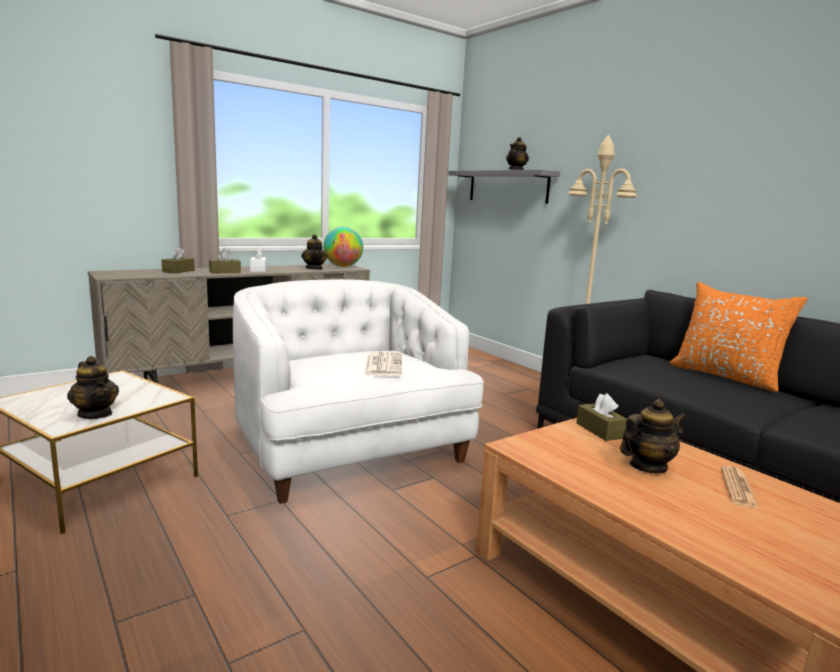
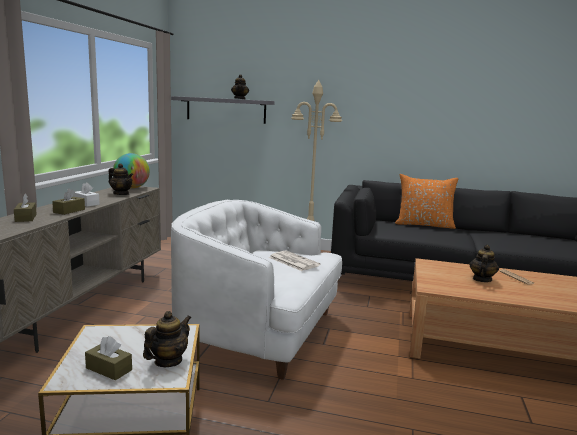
camera: 40 degrees left, 0 degrees up
teapot [67,356,119,419] -> teapot turned 60 degrees counterclockwise [143,311,191,367]
brown tissue box [576,393,627,441] -> brown tissue box moved to [85,336,132,381]

